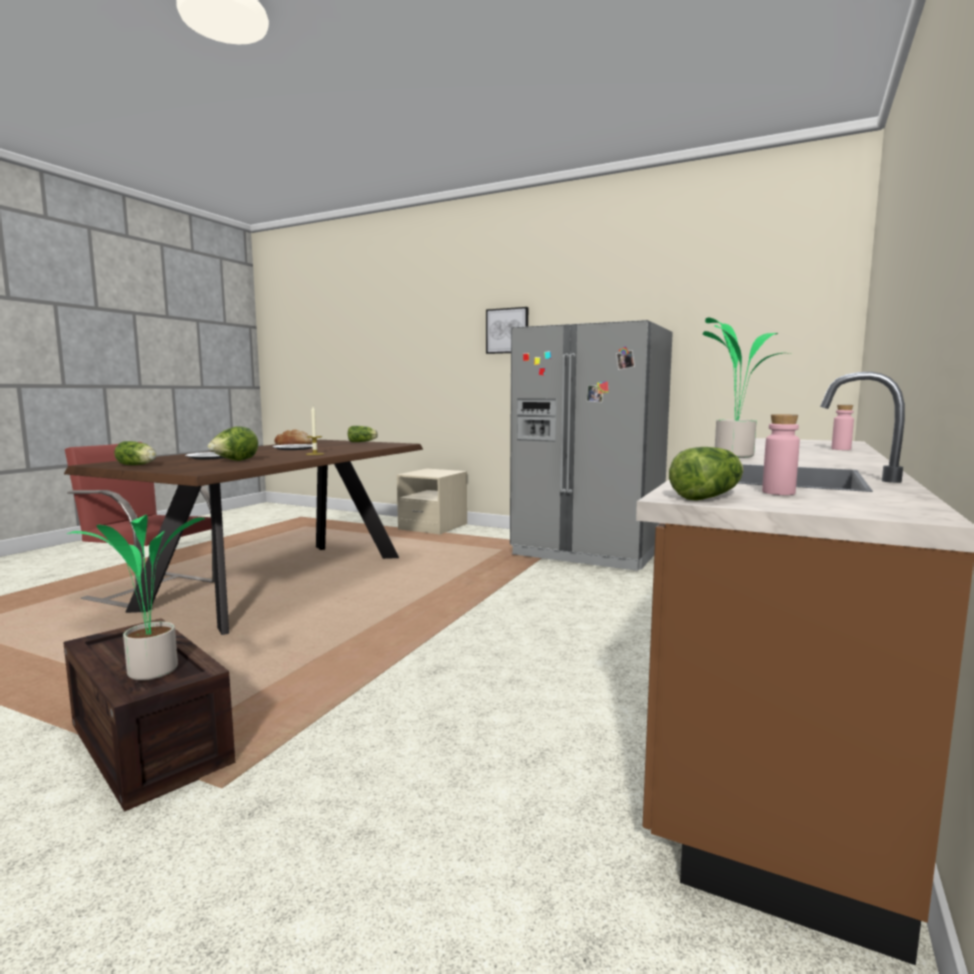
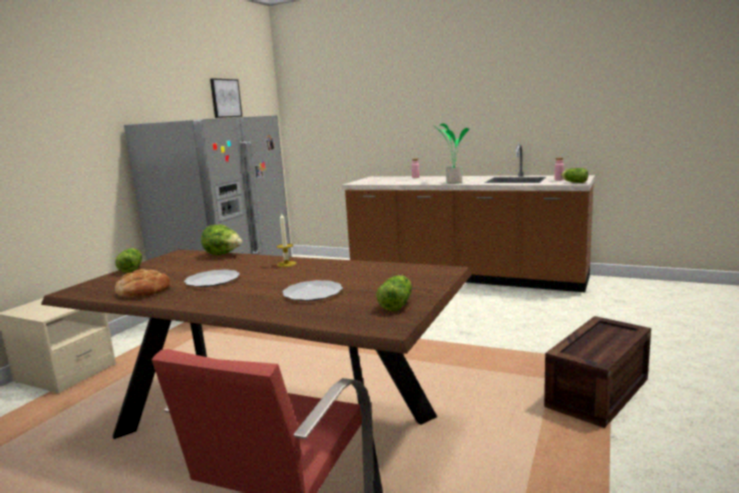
camera: 90 degrees left, 5 degrees up
potted plant [67,514,205,680] -> none
lettuce [208,426,258,461] -> lettuce moved to [201,225,242,255]
picture [486,307,528,354] -> picture moved to [210,78,242,118]

